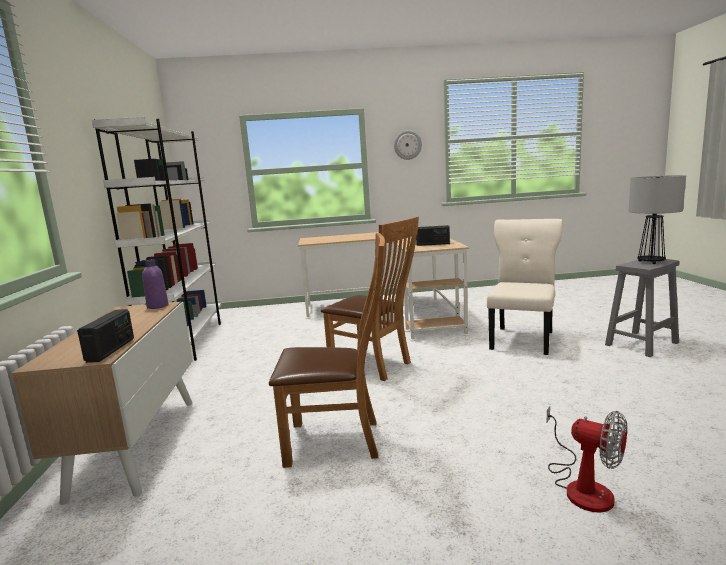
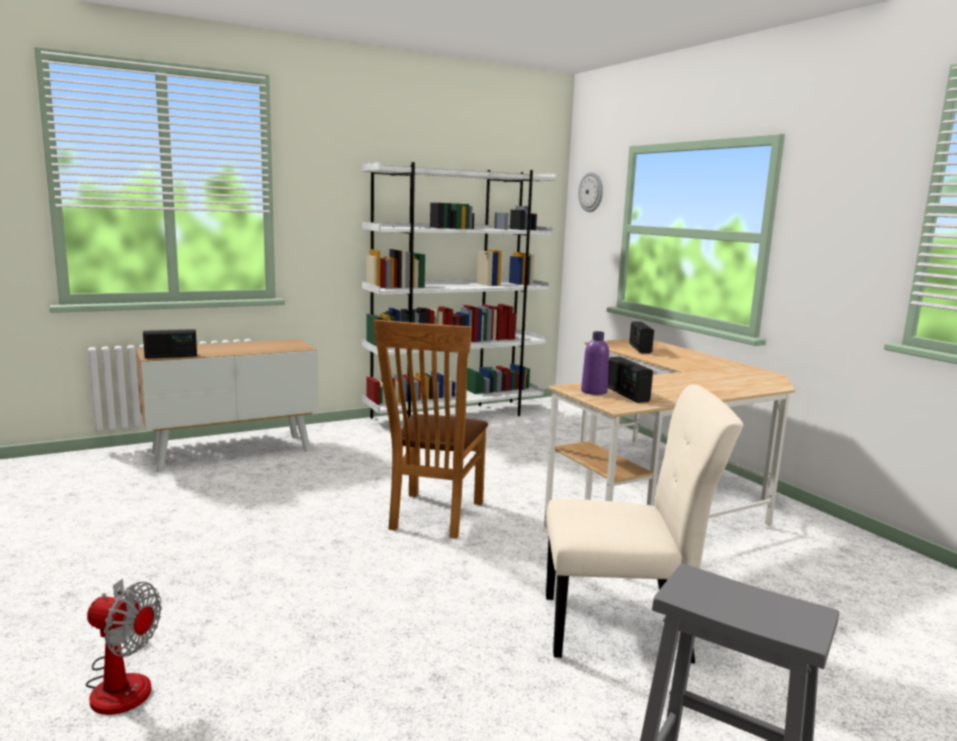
camera: 65 degrees right, 0 degrees up
purple bottle [142,259,168,309] -> purple bottle moved to [581,331,609,395]
brown chair [269,233,385,468] -> none
wall clock [394,130,422,160] -> wall clock moved to [578,172,603,212]
fan [547,406,627,513] -> fan turned 90 degrees counterclockwise [86,579,162,715]
table lamp [628,175,686,264] -> none
none -> radio [629,321,654,354]

